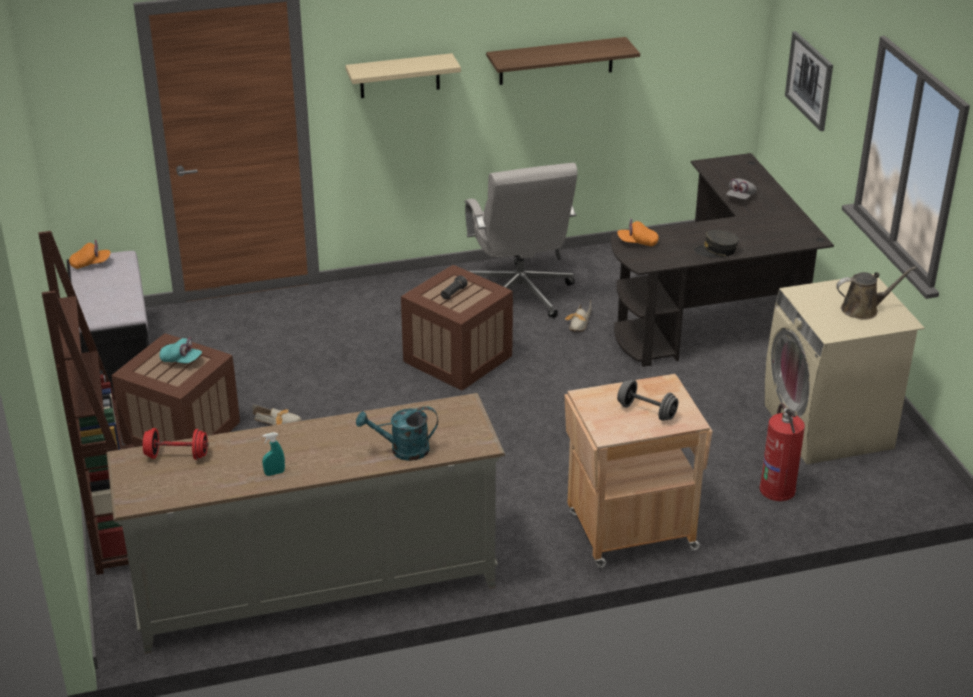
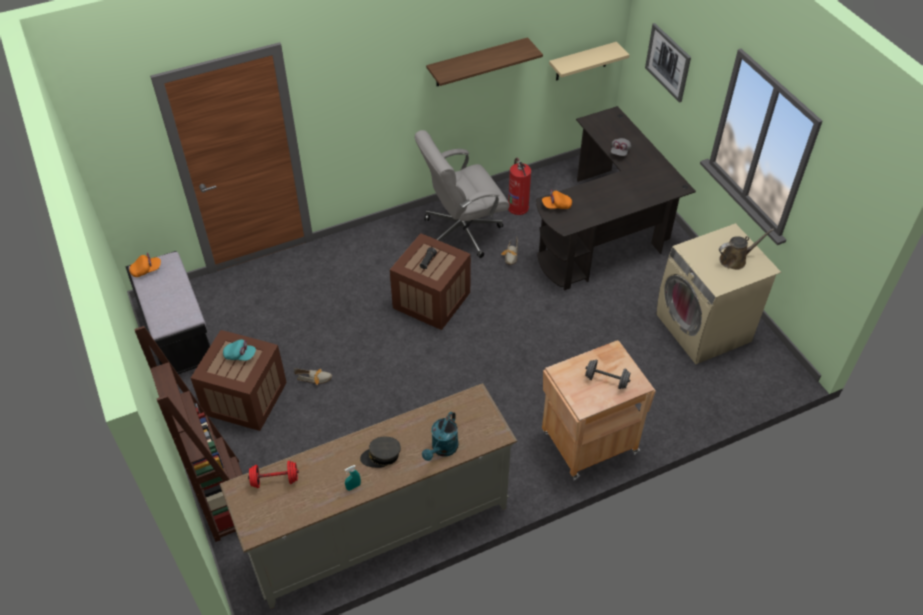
camera: 10 degrees left, 15 degrees up
beige shelf [345,53,461,98] -> beige shelf moved to [549,42,629,81]
turquoise watering can [356,406,438,461] -> turquoise watering can turned 45 degrees counterclockwise [422,411,459,461]
grey office chair [465,163,578,318] -> grey office chair turned 90 degrees clockwise [414,130,510,258]
grey cap [694,230,739,258] -> grey cap moved to [360,437,401,468]
fire extinguisher [760,403,805,501] -> fire extinguisher moved to [508,158,531,215]

